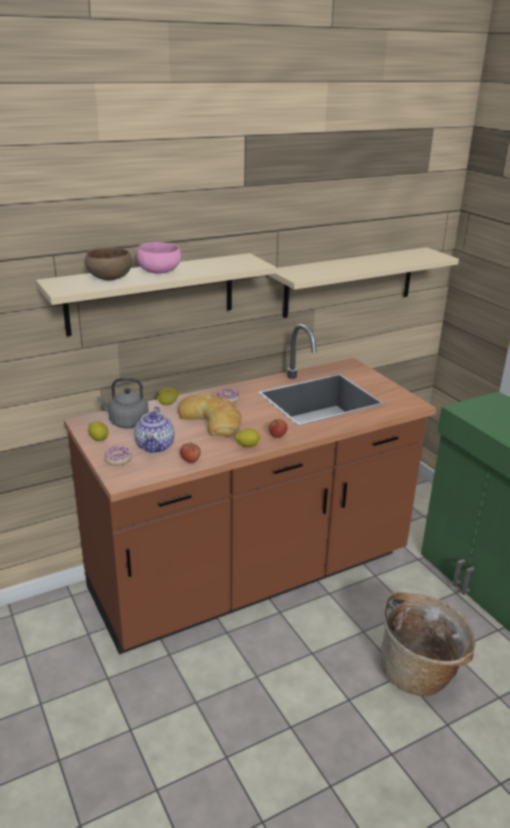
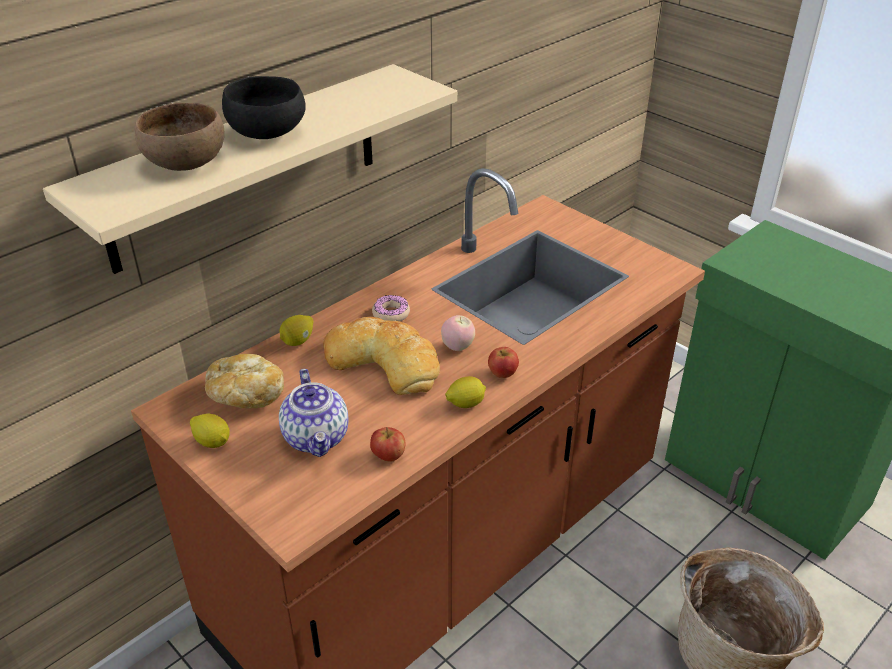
camera: 15 degrees left, 10 degrees up
grey kettle [97,378,149,428] -> bread [205,354,284,408]
donut [104,447,132,466] -> none
pink bowl [136,242,181,274] -> black bowl [222,76,306,139]
beige shelf [268,247,459,318] -> none
none -> apple [441,315,475,351]

